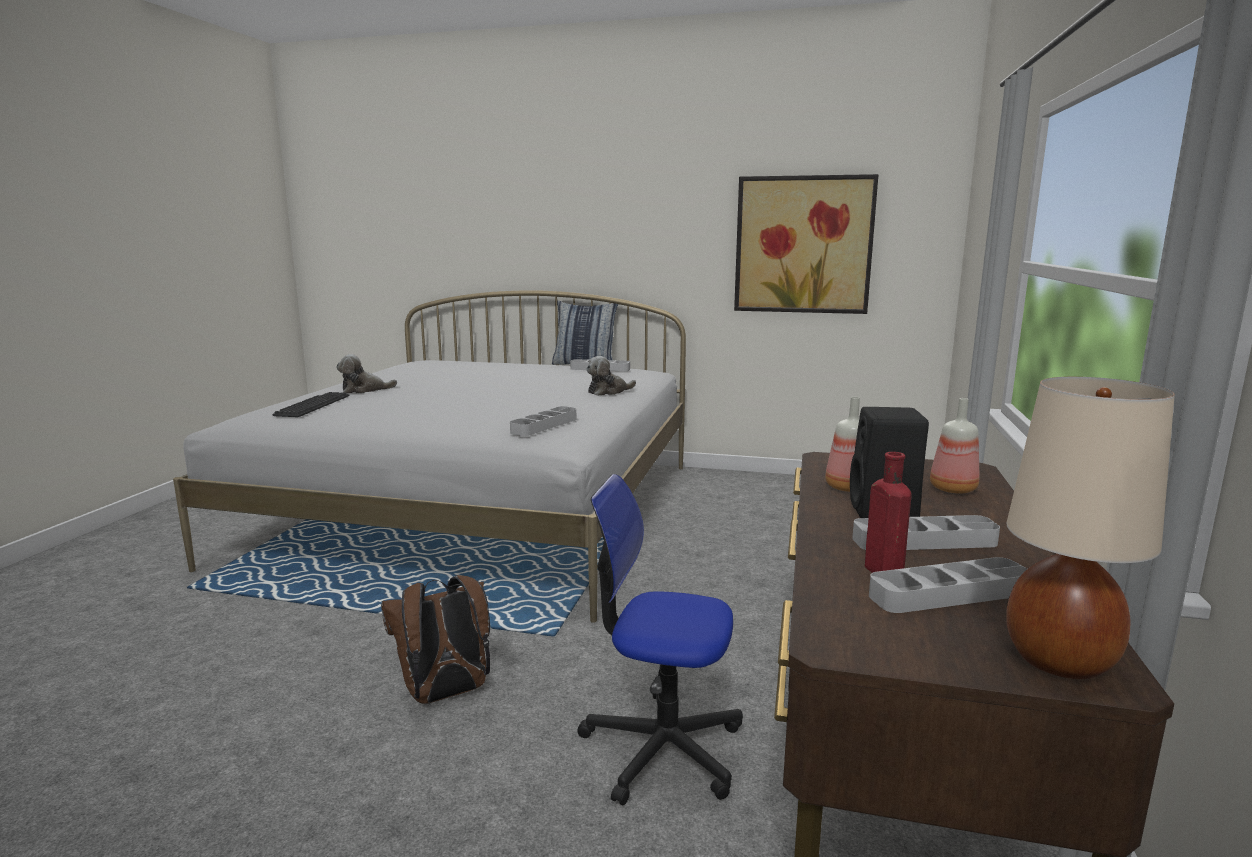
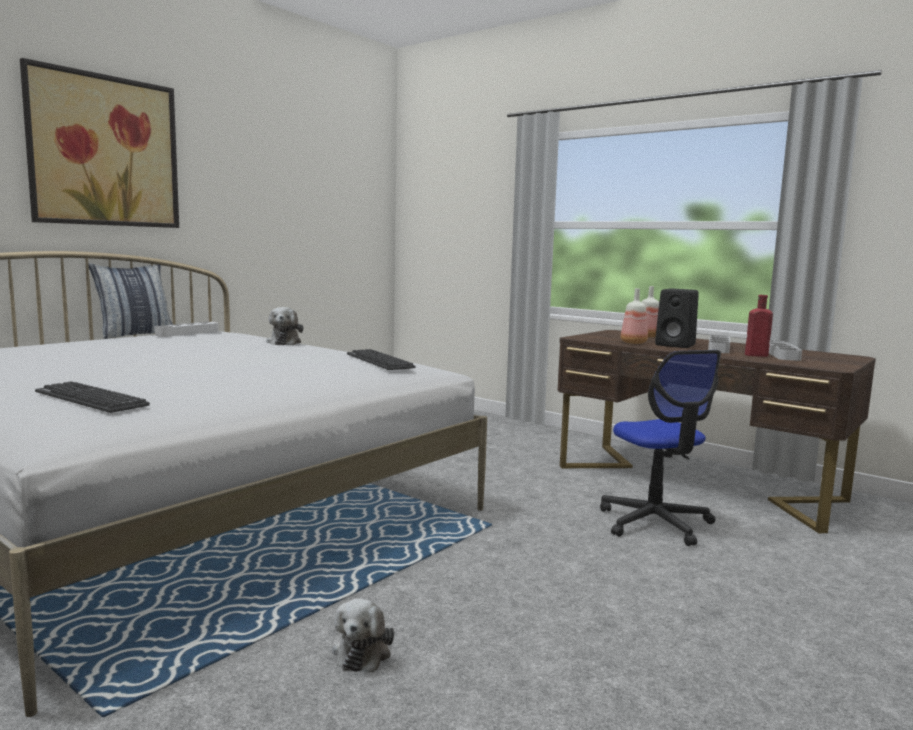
camera: 65 degrees left, 5 degrees down
plush toy [337,354,397,393] -> plush toy moved to [332,598,394,673]
brown backpack [381,575,490,703] -> none
grey tray [510,406,576,436] -> keyboard [347,349,416,370]
office chair [577,474,743,805] -> office chair turned 60 degrees counterclockwise [600,350,721,546]
picture [734,174,878,314] -> picture moved to [20,58,179,228]
beige table lamp [1006,377,1175,679] -> none

